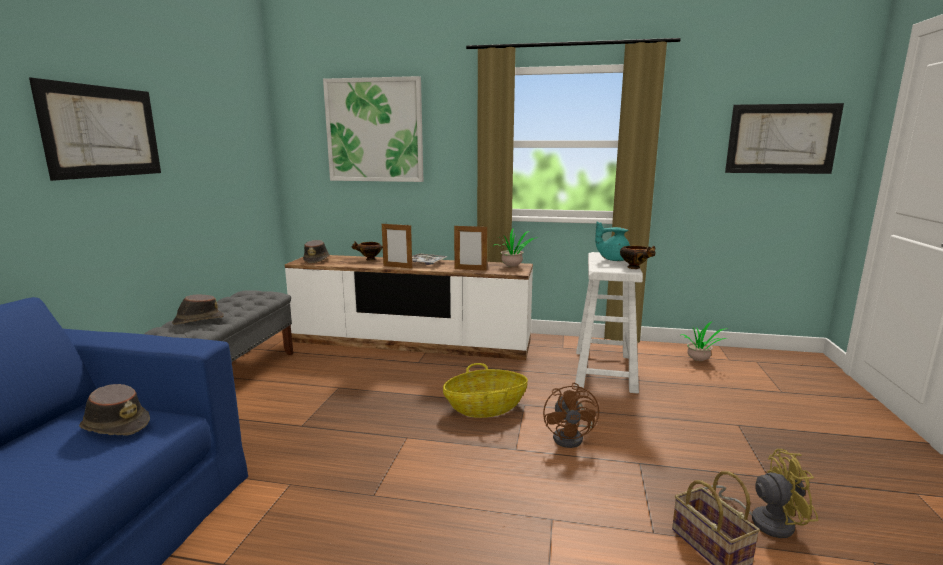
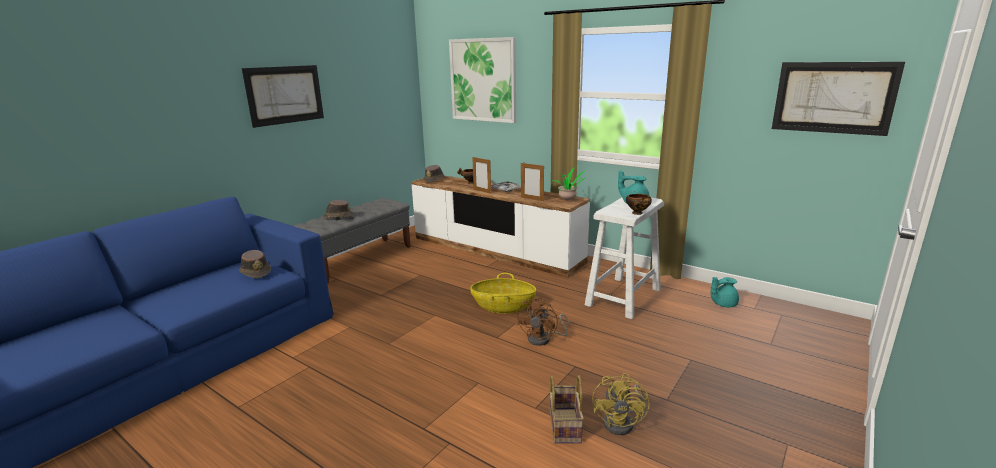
camera: 25 degrees right, 5 degrees up
potted plant [681,322,726,361] -> turquoise teapot [711,277,739,307]
yellow fan [704,449,818,538] -> yellow fan turned 75 degrees clockwise [592,373,650,435]

